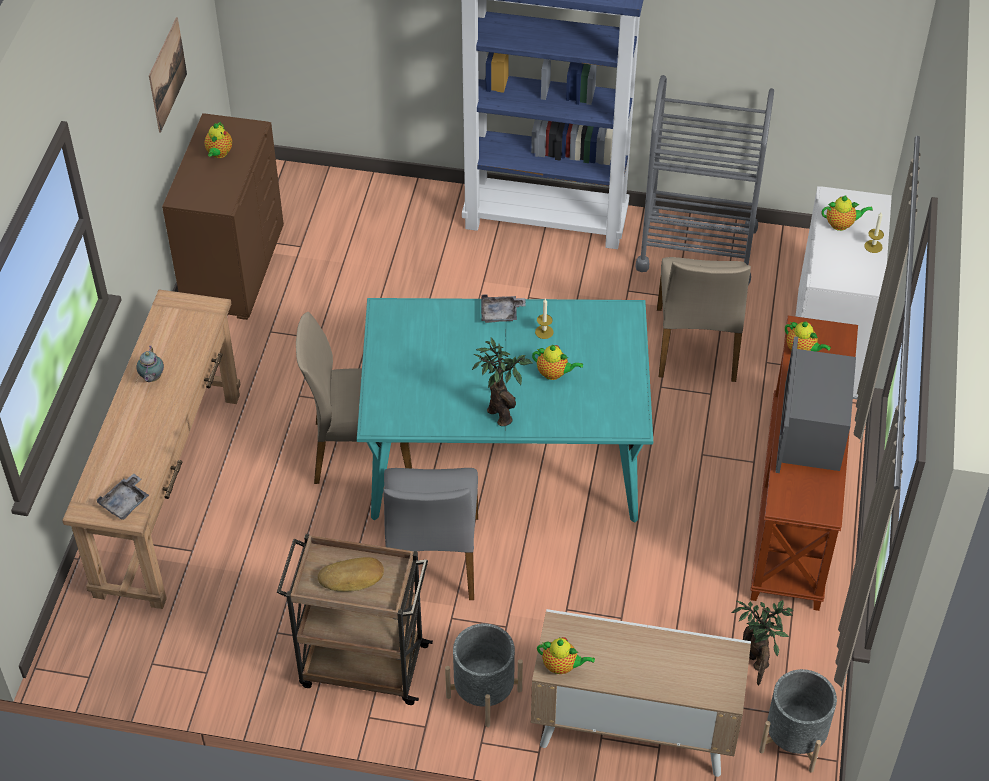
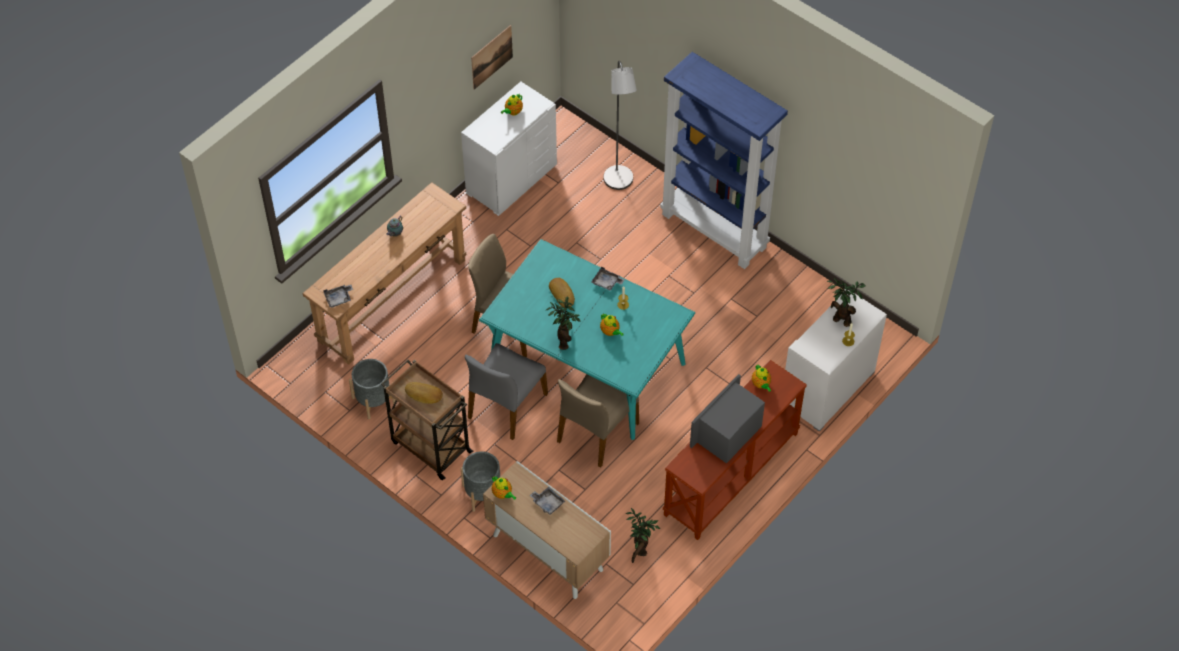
camera: 30 degrees right, 5 degrees up
brown dresser [162,113,284,320] -> white dresser [461,82,557,216]
grey cart [636,75,774,285] -> none
beige chair [657,257,751,382] -> beige chair moved to [557,374,639,468]
grey planter [759,669,837,772] -> grey planter moved to [349,359,396,419]
teapot [822,195,873,231] -> potted plant [827,278,866,327]
none -> grey tray [530,486,565,515]
none -> bread [549,278,575,307]
none -> grey floor lamp [603,61,637,190]

